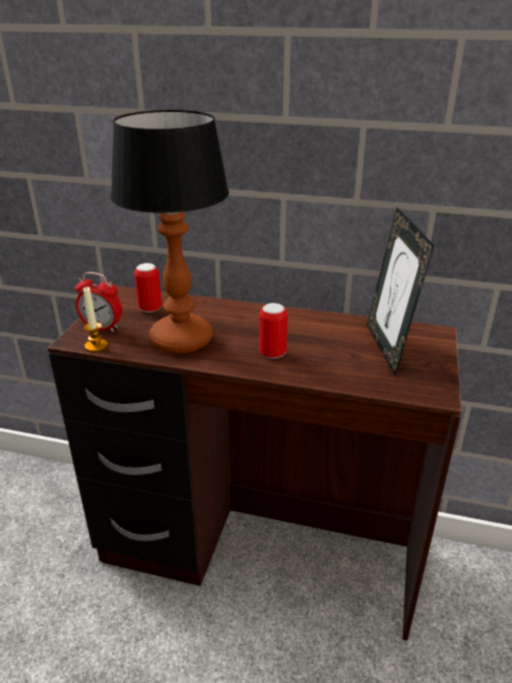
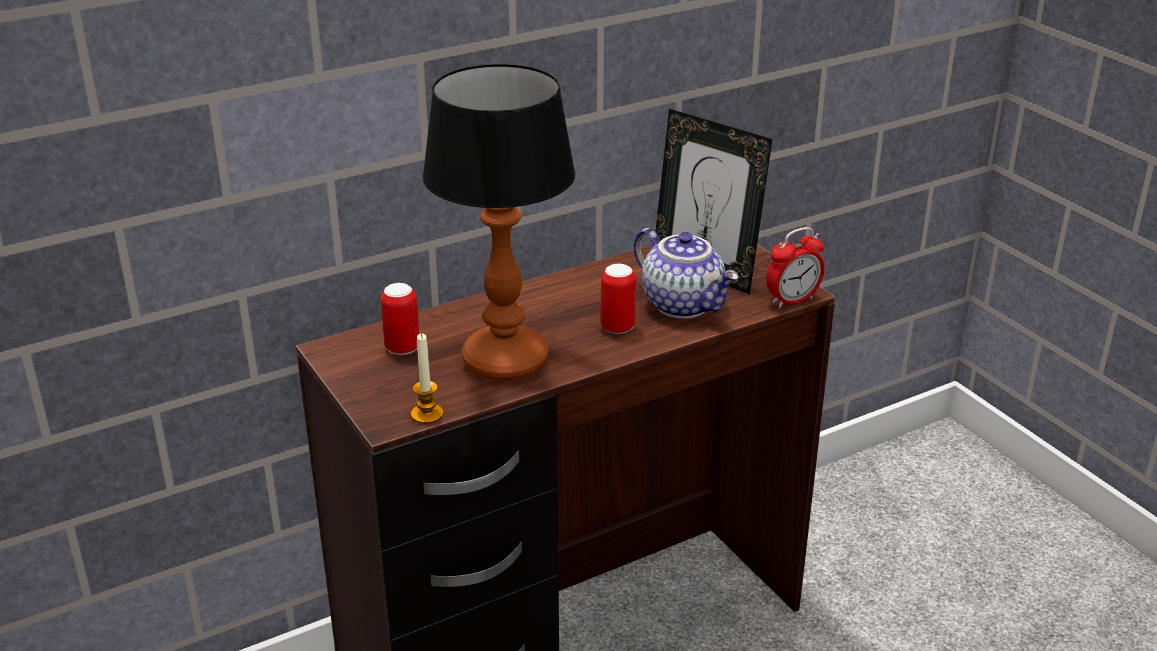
camera: 45 degrees left, 0 degrees up
alarm clock [75,272,122,332] -> alarm clock moved to [766,227,825,308]
none -> teapot [634,228,739,319]

